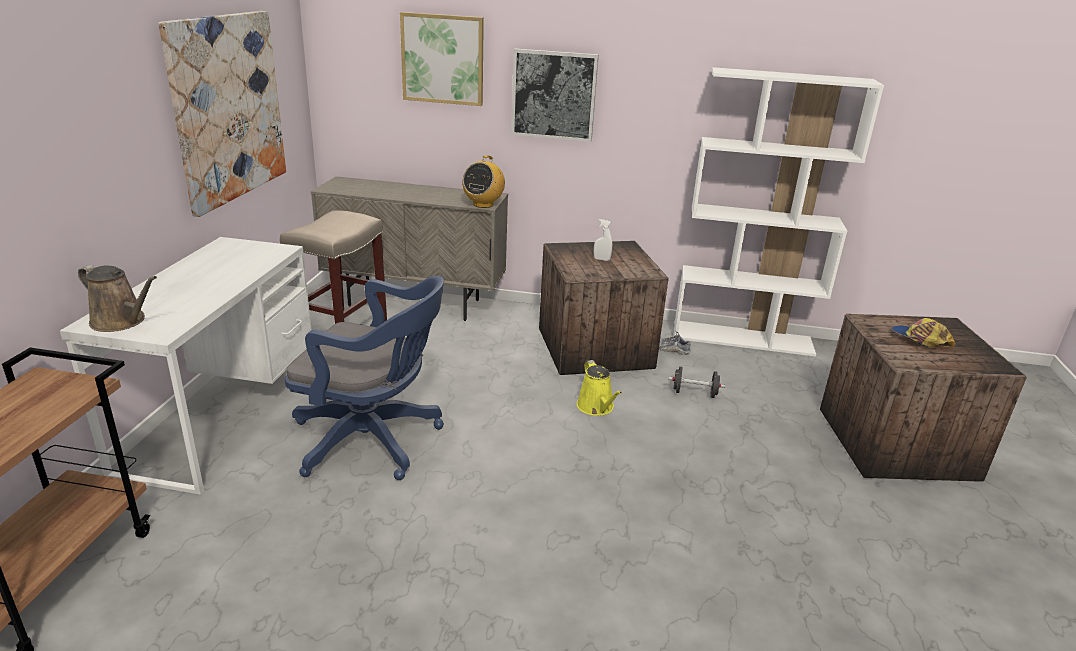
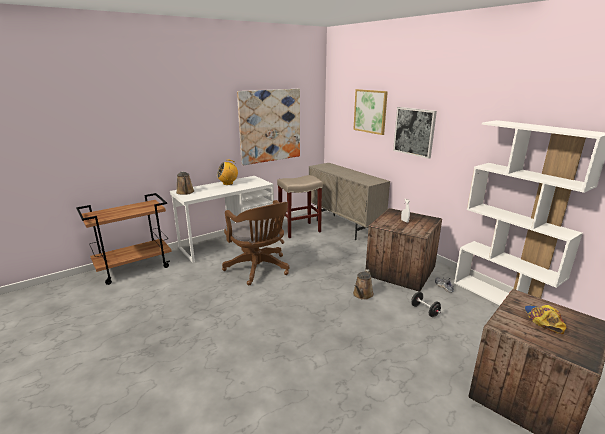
camera: 45 degrees right, 5 degrees down
blue office chair [285,276,444,480] -> brown office chair [222,200,289,285]
radio [462,155,505,208] -> radio moved to [217,160,238,185]
yellow watering can [577,360,622,416] -> brown watering can [353,269,374,300]

